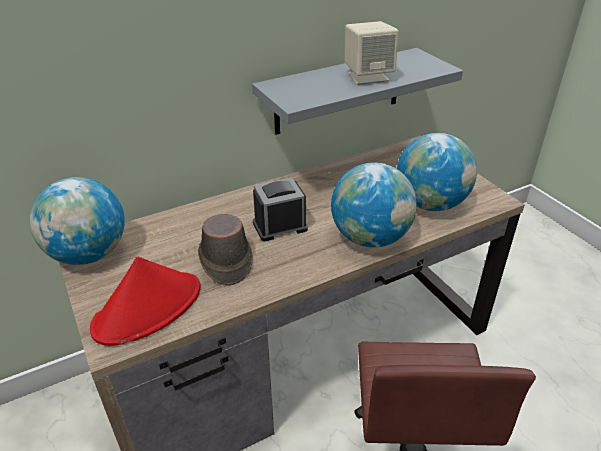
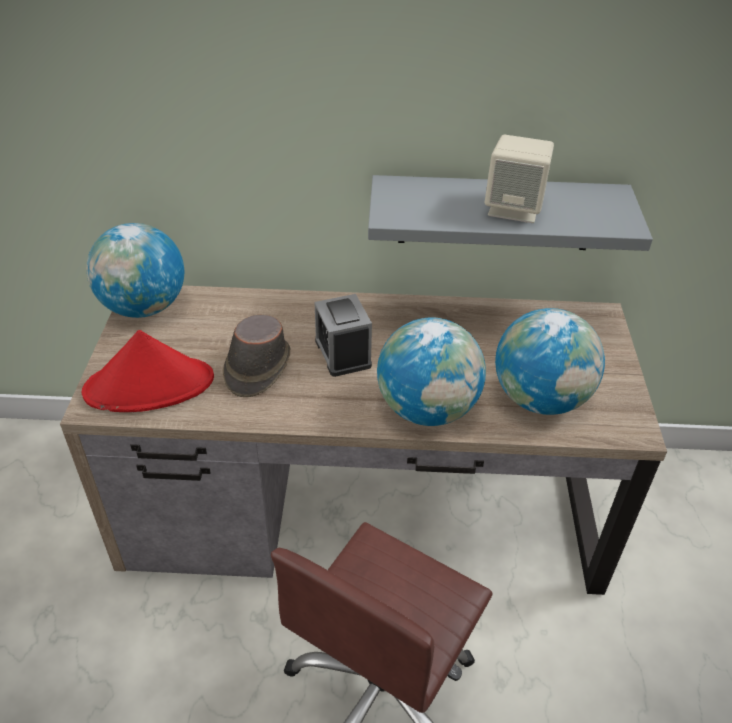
camera: 30 degrees right, 5 degrees up
alarm clock [253,177,308,241] -> alarm clock turned 120 degrees counterclockwise [314,294,372,377]

